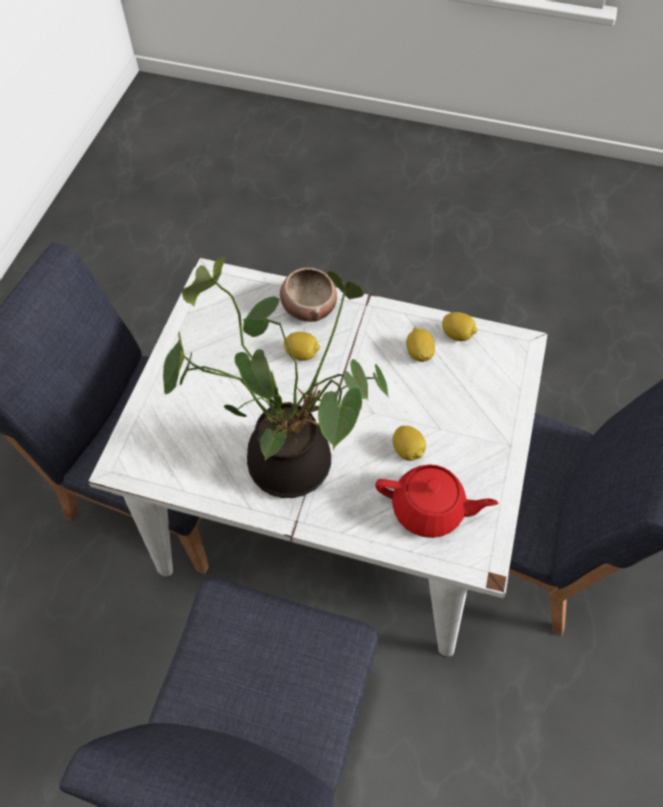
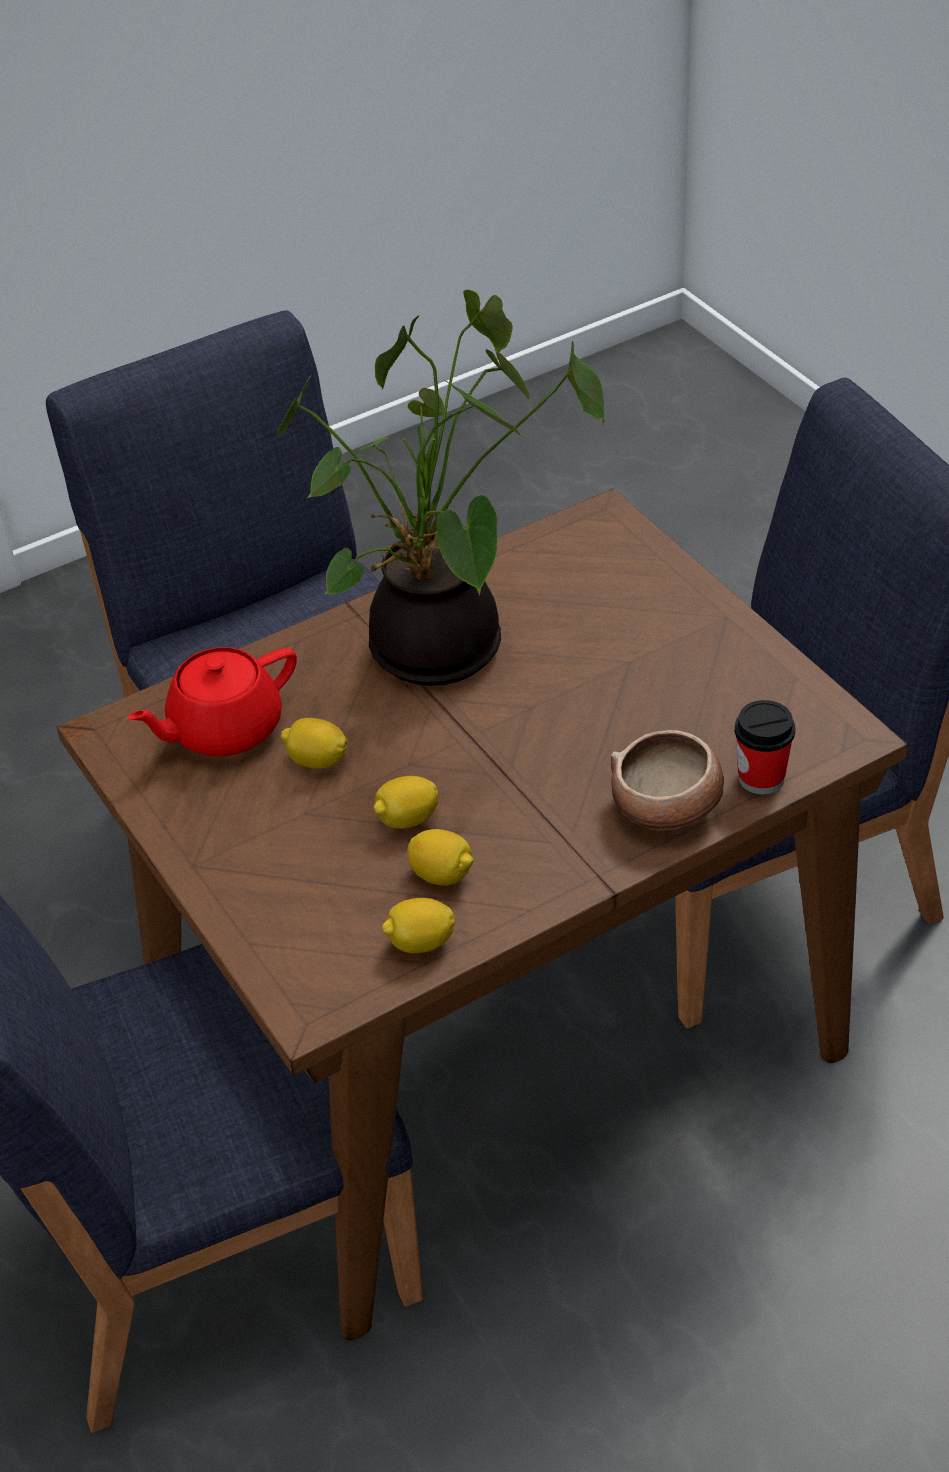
camera: 135 degrees right, 15 degrees down
white dining table [88,257,548,657] -> brown dining table [56,489,909,1340]
lemon [284,332,320,361] -> lemon moved to [374,776,438,829]
none -> cup [735,700,795,795]

